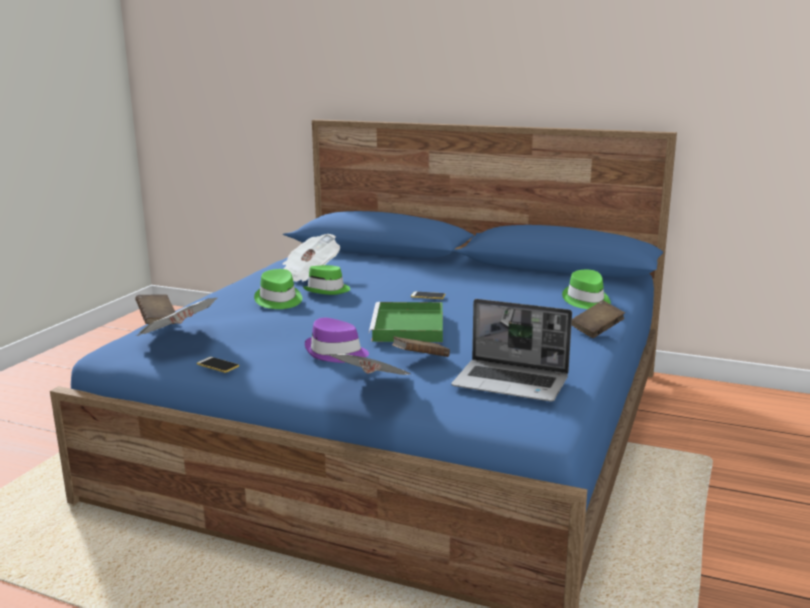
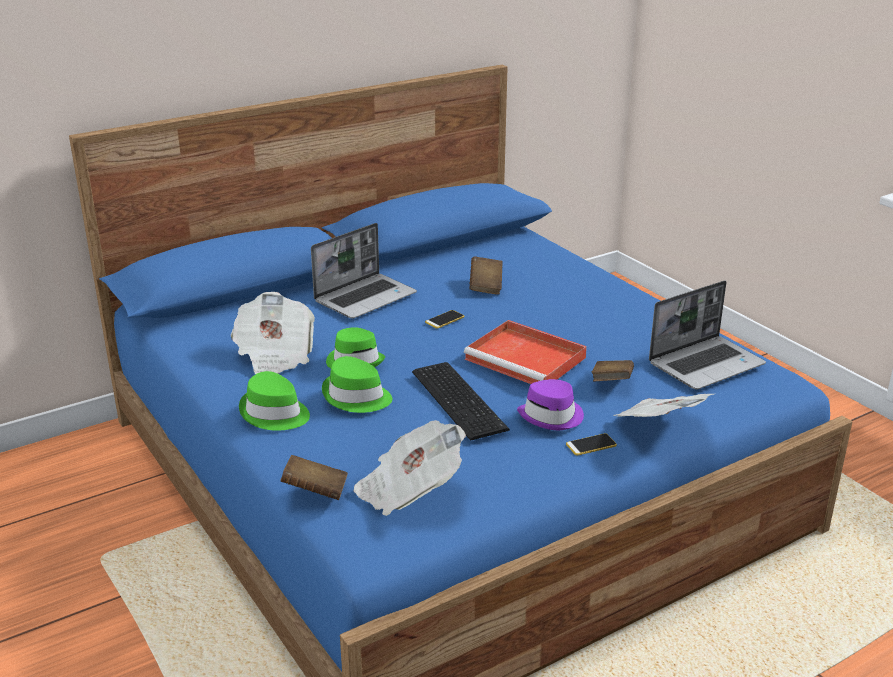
camera: 55 degrees left, 10 degrees up
phone [197,357,239,373] -> phone moved to [566,433,617,456]
green tray [369,302,443,342] -> red tray [464,320,587,384]
green hat [562,270,611,309] -> green hat moved to [239,371,310,431]
brown book [572,300,625,338] -> brown book moved to [469,257,503,295]
none -> laptop [311,223,417,319]
none -> keyboard [412,362,510,441]

